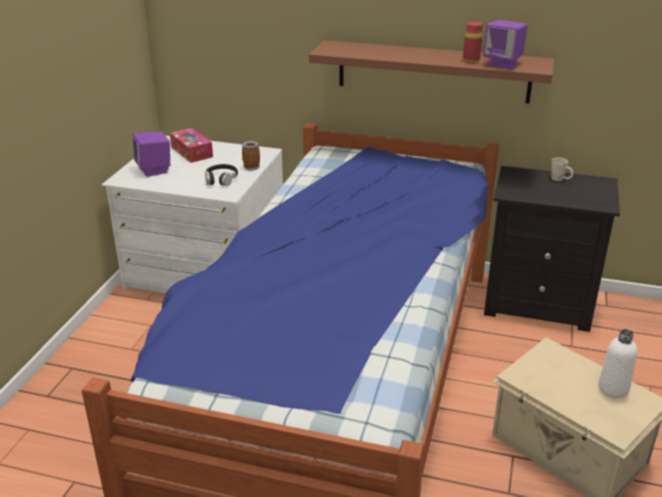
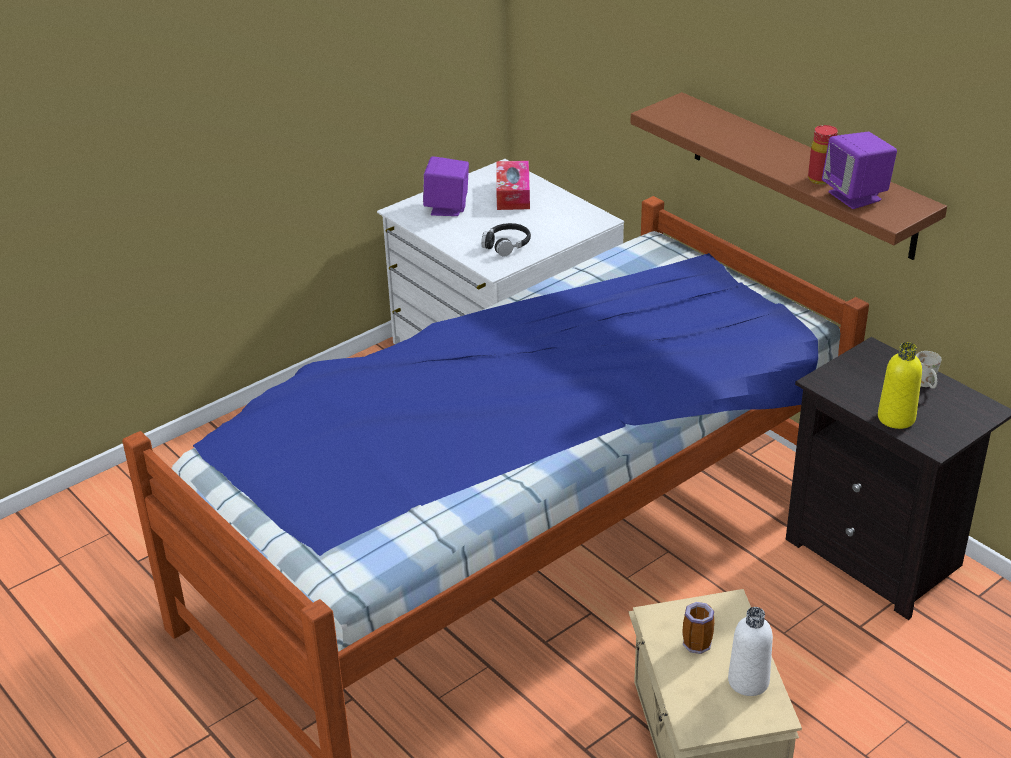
camera: 35 degrees right, 5 degrees up
mug [242,141,260,171] -> mug moved to [682,602,715,654]
none -> yellow bottle [878,342,922,429]

